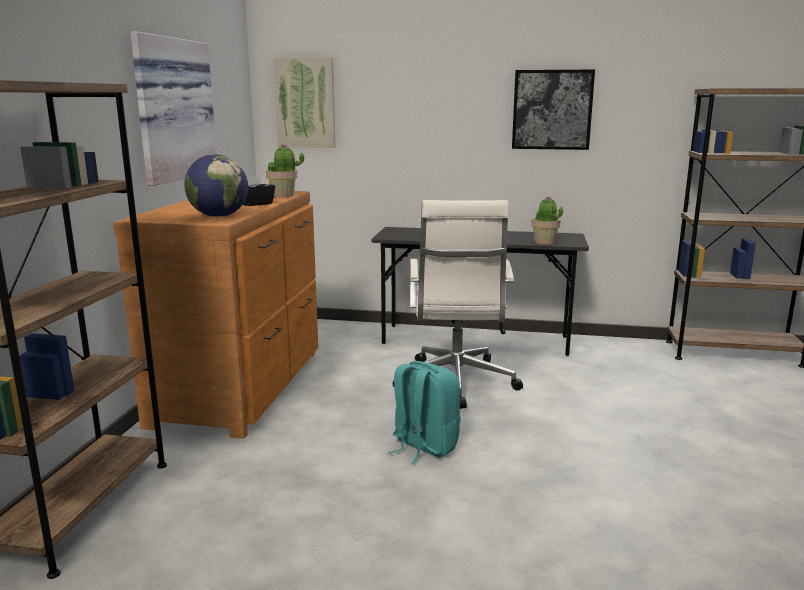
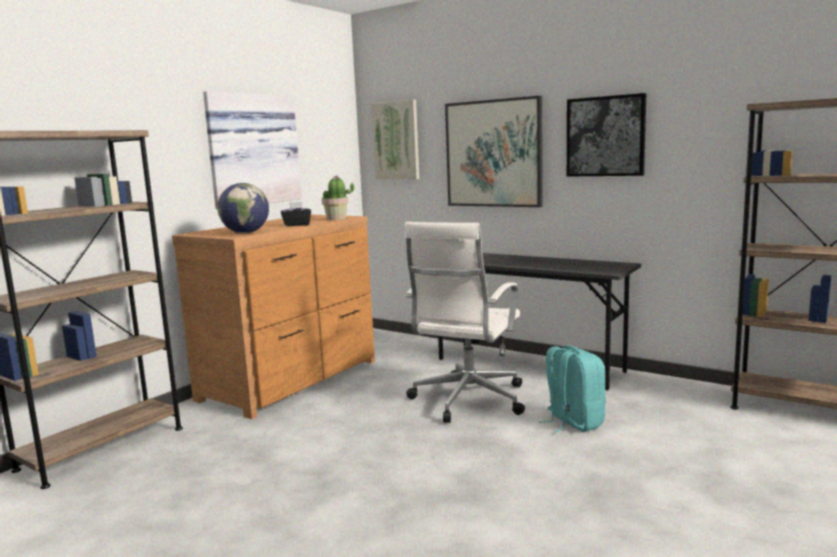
camera: 25 degrees right, 5 degrees down
turquoise backpack [388,361,461,464] -> turquoise backpack moved to [539,345,606,433]
potted plant [531,196,563,244] -> none
none -> picture [445,96,543,207]

